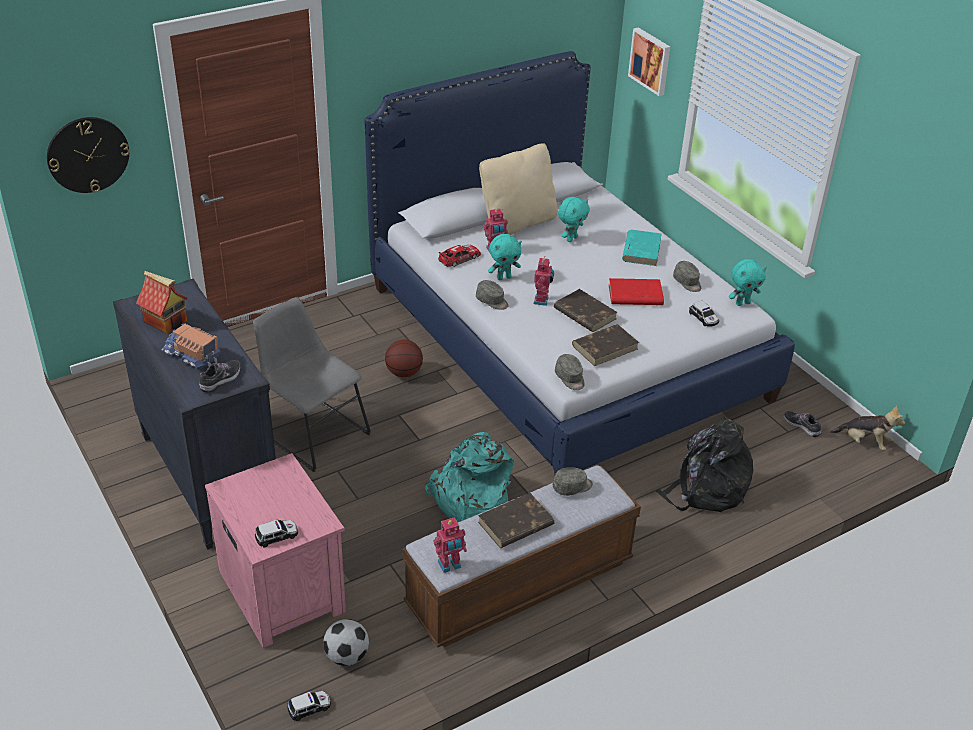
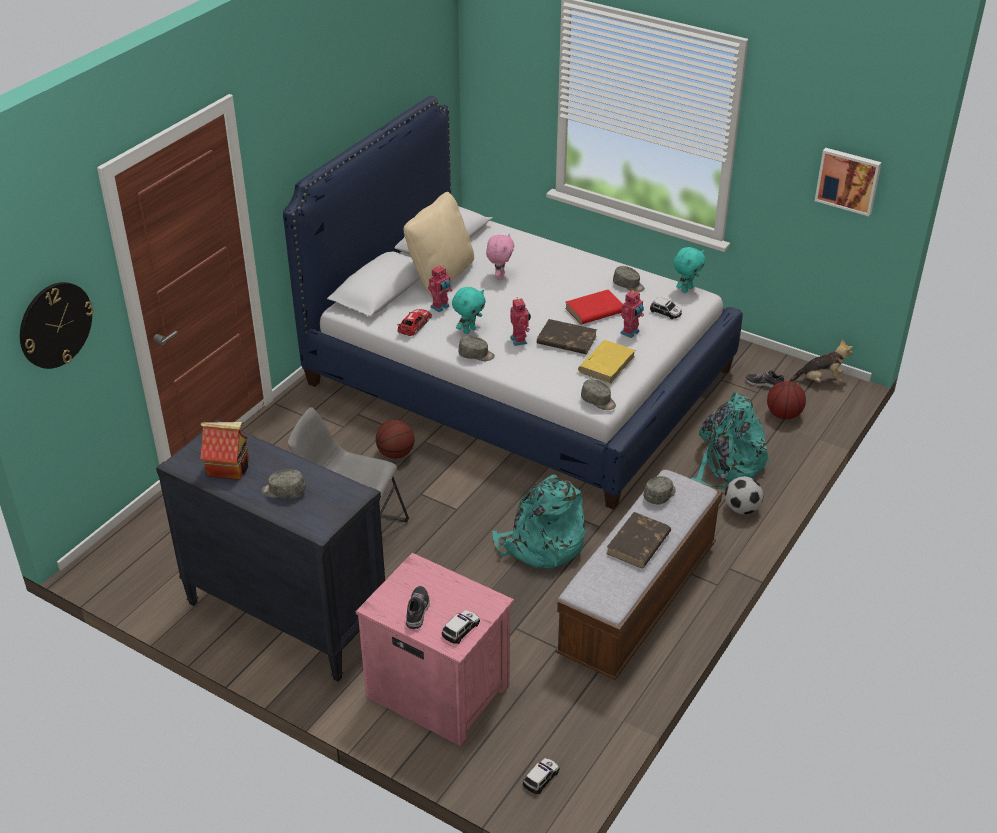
camera: 25 degrees left, 0 degrees up
toy truck [162,324,221,369] -> grey cap [262,469,306,498]
shoe [199,360,241,393] -> shoe moved to [406,586,430,629]
football [323,619,369,666] -> football moved to [725,476,763,514]
toy robot [434,517,467,573] -> toy robot moved to [621,290,644,338]
turquoise plush toy [558,197,590,242] -> pink plush toy [486,233,514,280]
brown book [572,324,639,366] -> yellow book [578,340,635,384]
turquoise book [622,230,662,266] -> none
picture [628,27,670,96] -> picture moved to [815,148,882,216]
black backpack [656,417,754,512] -> turquoise backpack [691,392,771,489]
none -> basketball [767,381,806,419]

